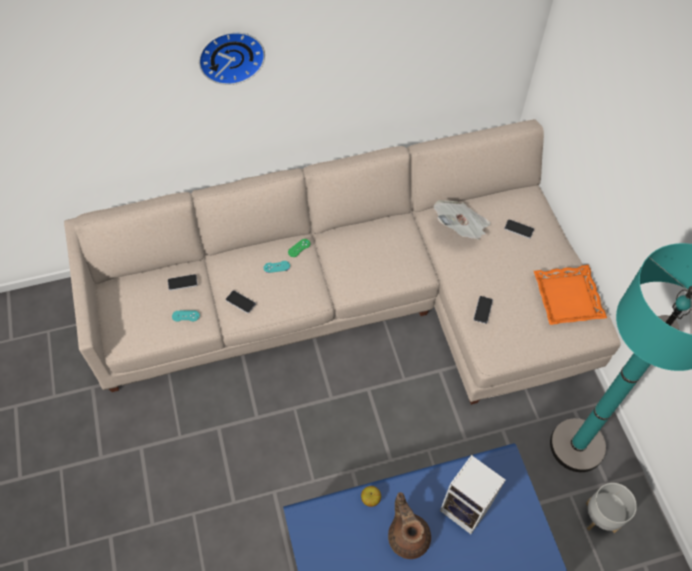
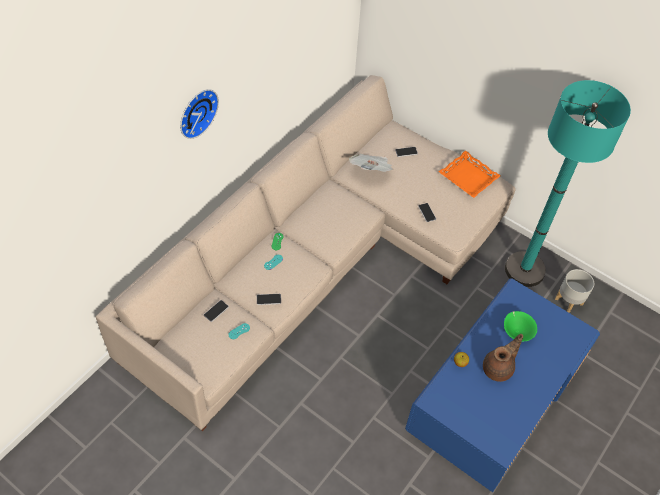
camera: 40 degrees left, 5 degrees down
brown teapot [388,492,431,559] -> brown teapot turned 105 degrees clockwise [483,334,523,382]
speaker [440,455,505,534] -> green bowl [504,311,537,342]

